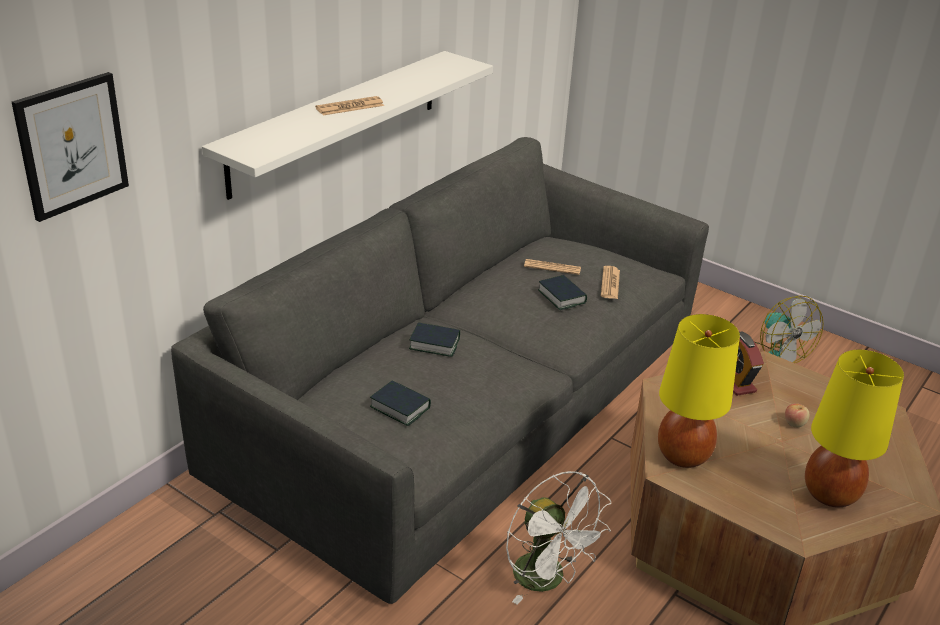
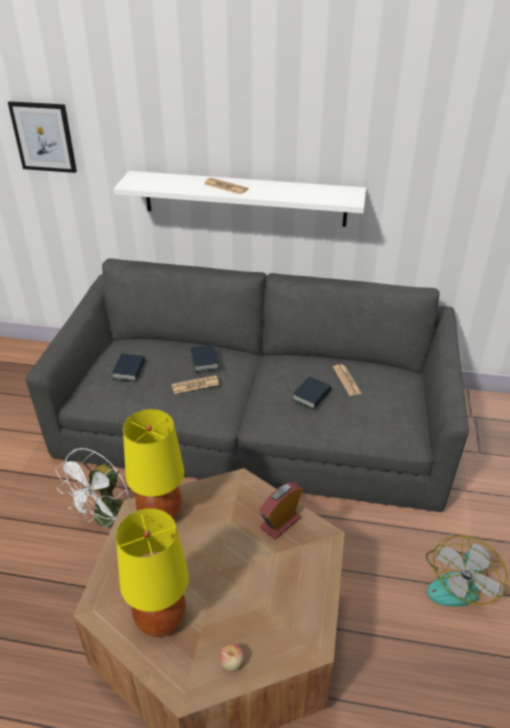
camera: 65 degrees right, 5 degrees up
newspaper [601,266,620,299] -> newspaper moved to [172,375,219,394]
apple [785,403,809,427] -> apple moved to [219,643,244,671]

